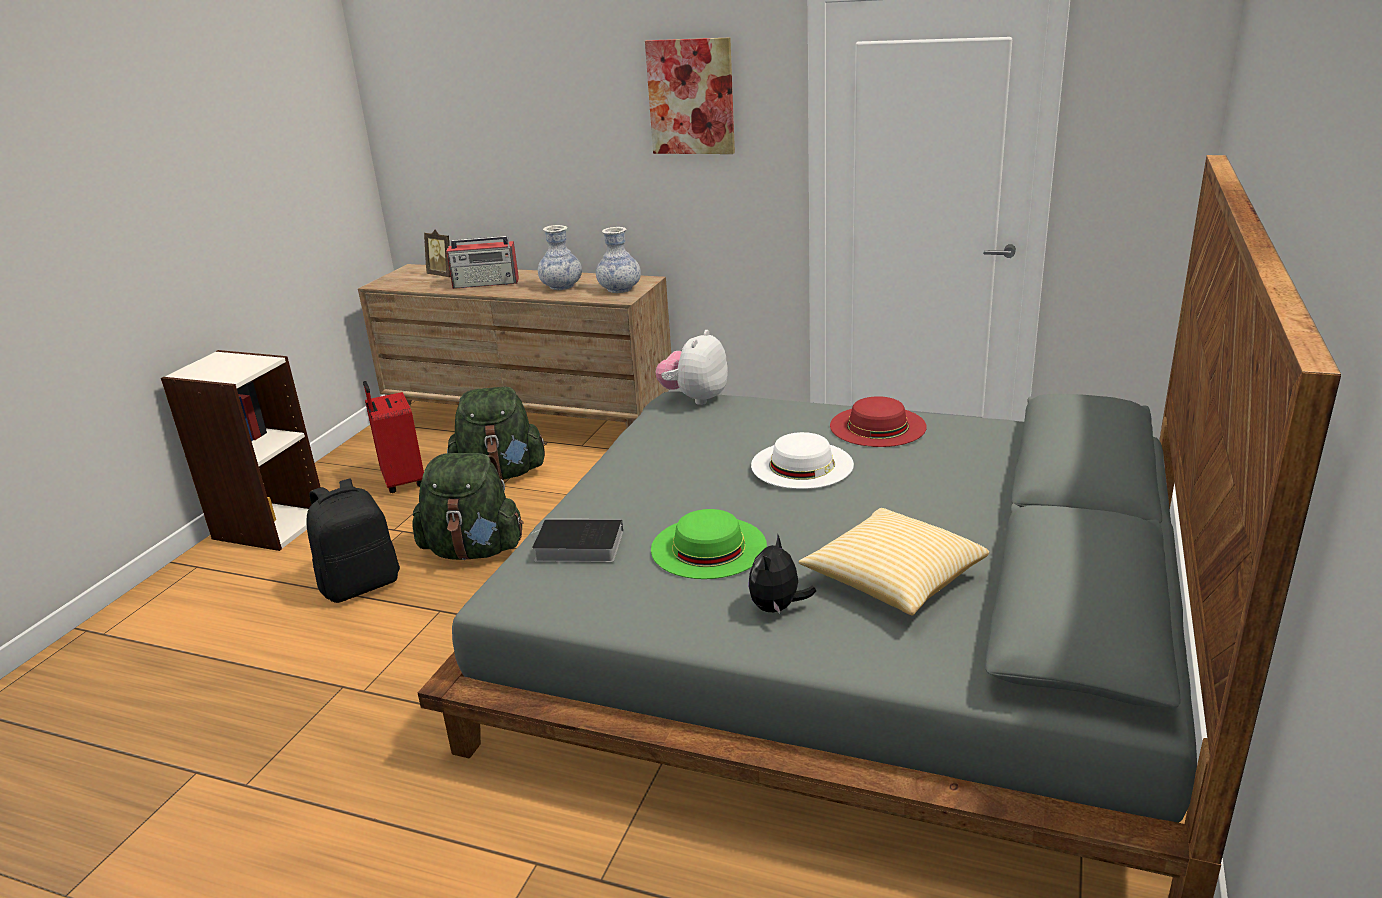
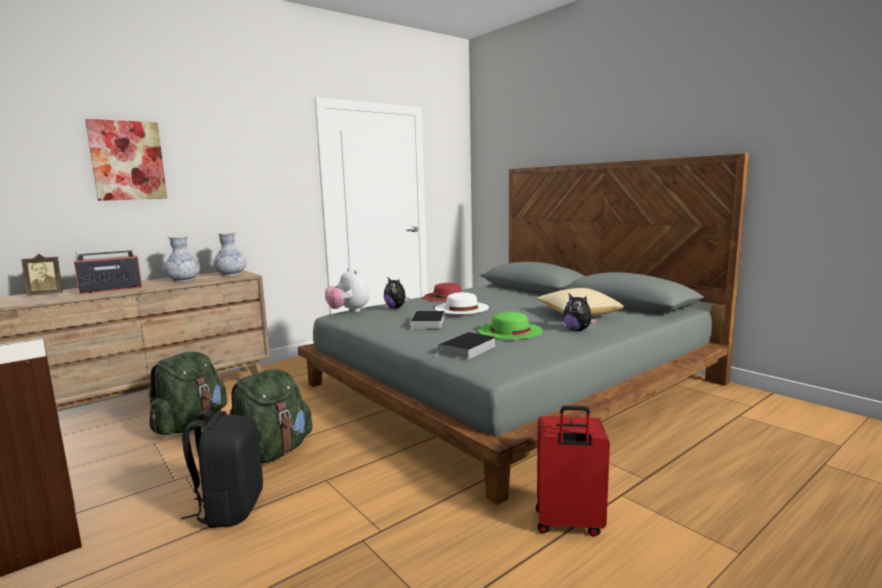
camera: 60 degrees left, 15 degrees down
red suitcase [363,381,424,493] -> red suitcase moved to [536,405,610,537]
radio [446,236,519,289] -> radio turned 150 degrees counterclockwise [74,250,142,294]
picture [645,37,735,154] -> picture moved to [85,119,167,201]
none -> plush toy [384,278,409,308]
none -> book [410,311,445,329]

